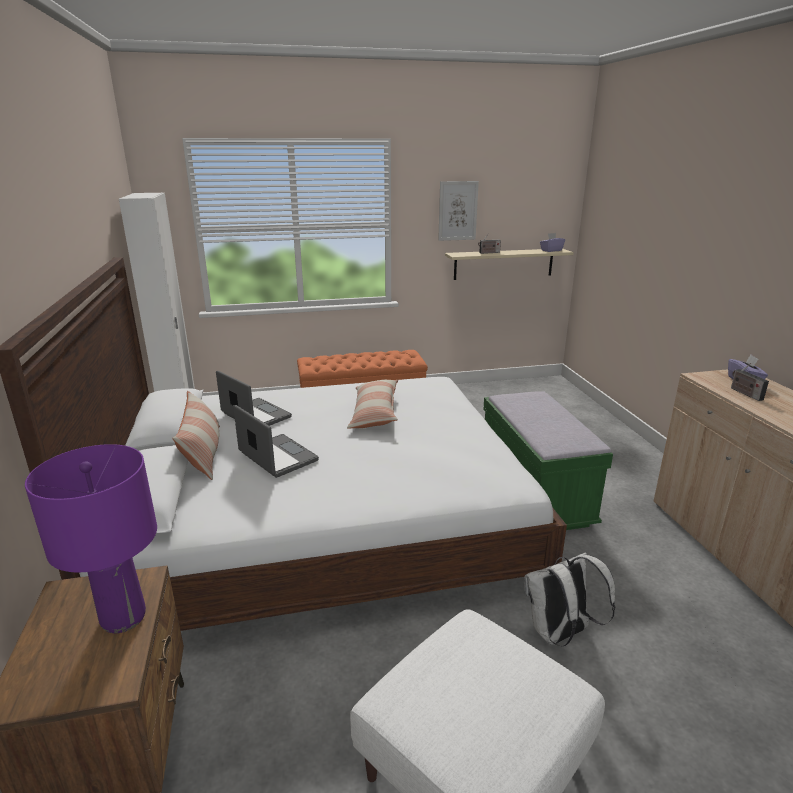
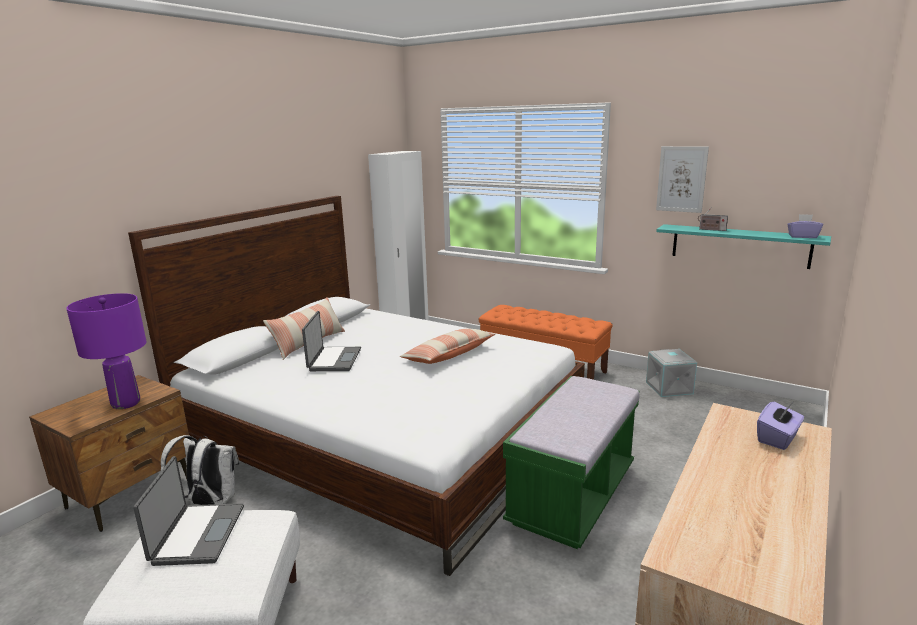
camera: 45 degrees right, 5 degrees down
laptop [216,371,292,426] -> laptop moved to [133,456,244,566]
beige shelf [445,248,574,280] -> turquoise shelf [656,224,831,269]
white backpack [524,553,615,646] -> white backpack moved to [161,435,239,505]
radio [731,363,769,401] -> none
none -> grey storage box [646,349,697,397]

